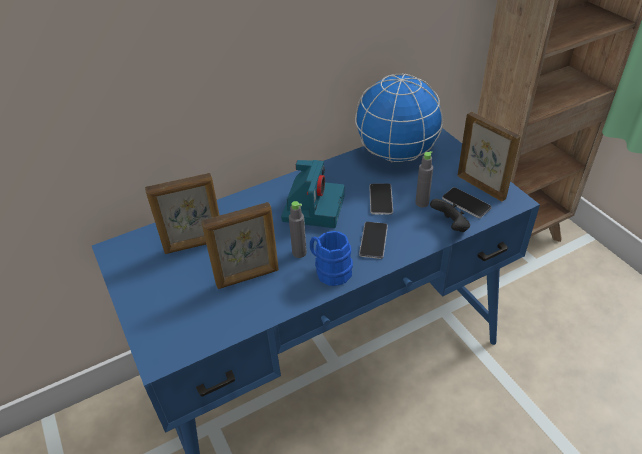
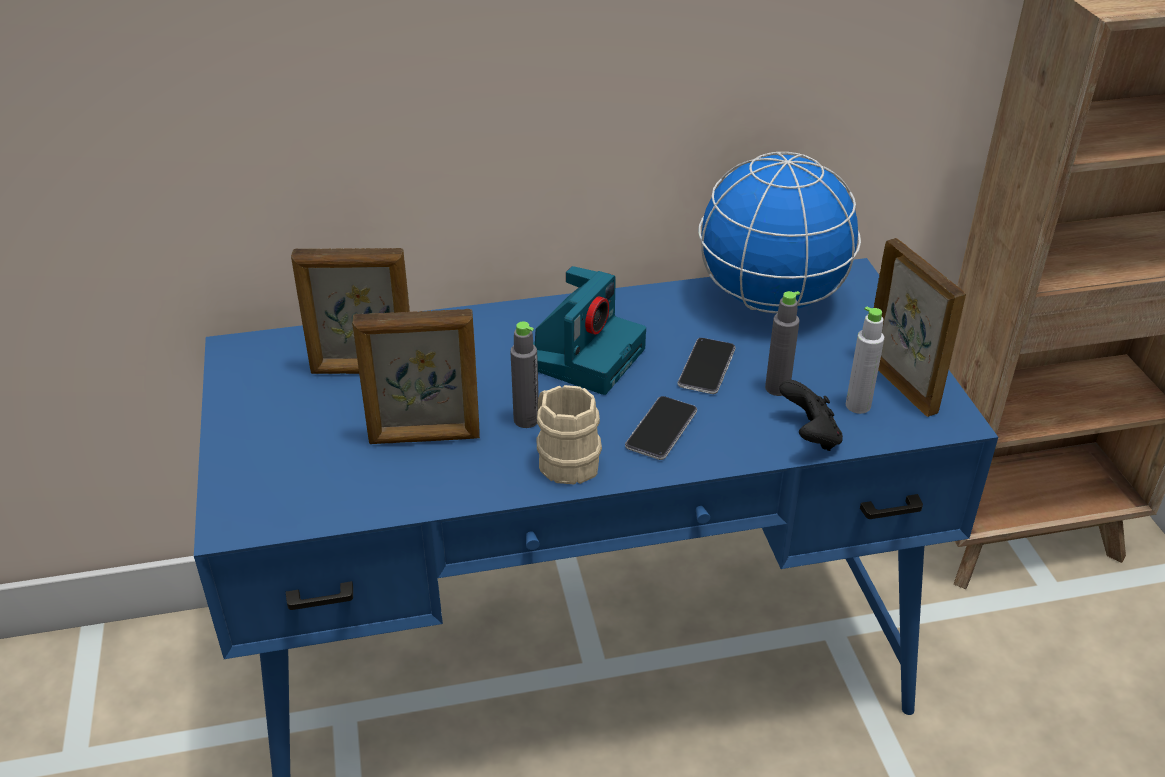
camera: 15 degrees right, 5 degrees down
blue mug [310,231,353,286] -> beige mug [536,385,602,485]
phone [442,187,492,218] -> grey bottle [846,306,884,414]

